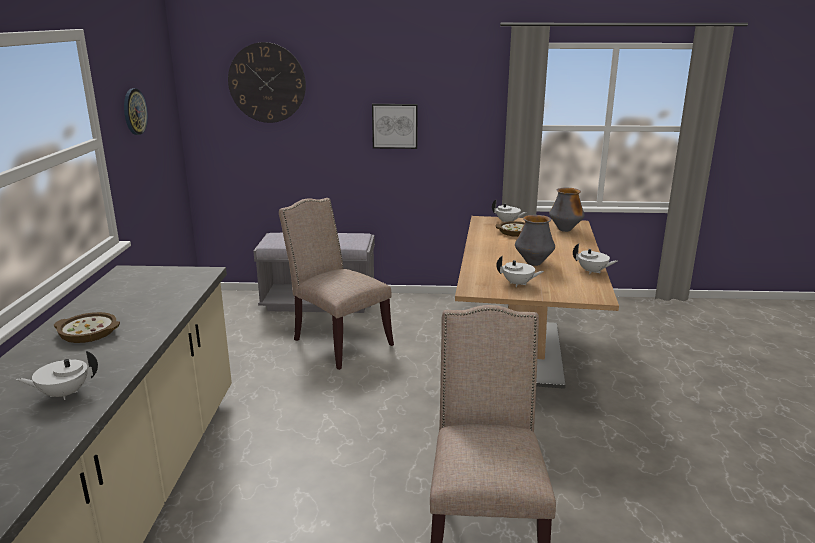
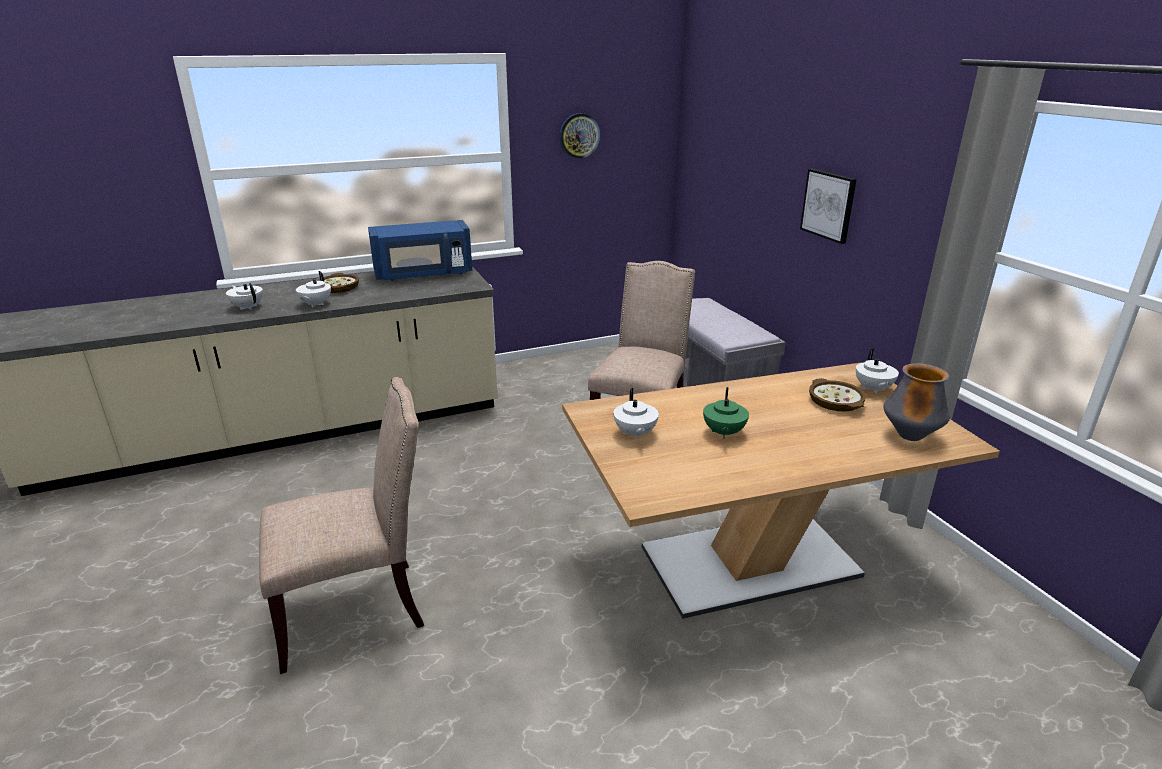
camera: 65 degrees right, 5 degrees up
wall clock [228,42,306,123] -> none
vase [515,215,555,266] -> green teapot [703,387,749,439]
white teapot [573,244,618,274] -> white teapot moved to [296,271,331,308]
none -> blue microwave [368,220,473,281]

